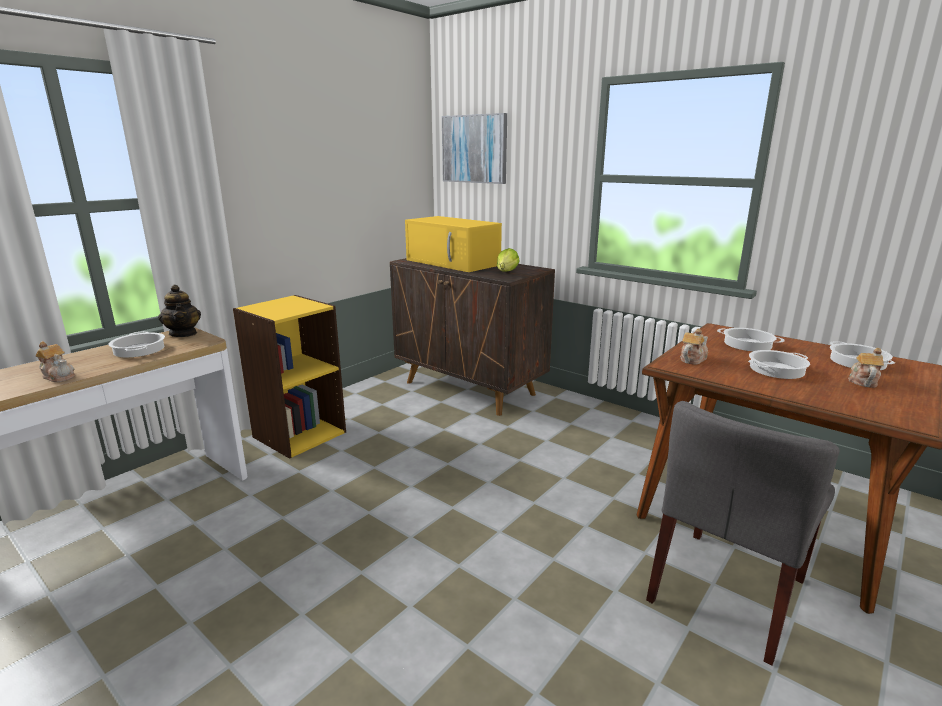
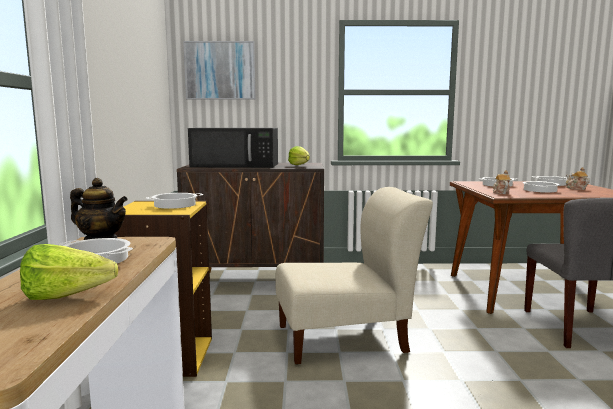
camera: 40 degrees left, 10 degrees down
teapot [35,341,75,382] -> lettuce [20,244,118,300]
yellow microwave [405,216,502,272] -> black microwave [188,128,278,168]
none -> cooking pot [146,193,203,209]
none -> beige chair [275,187,433,364]

